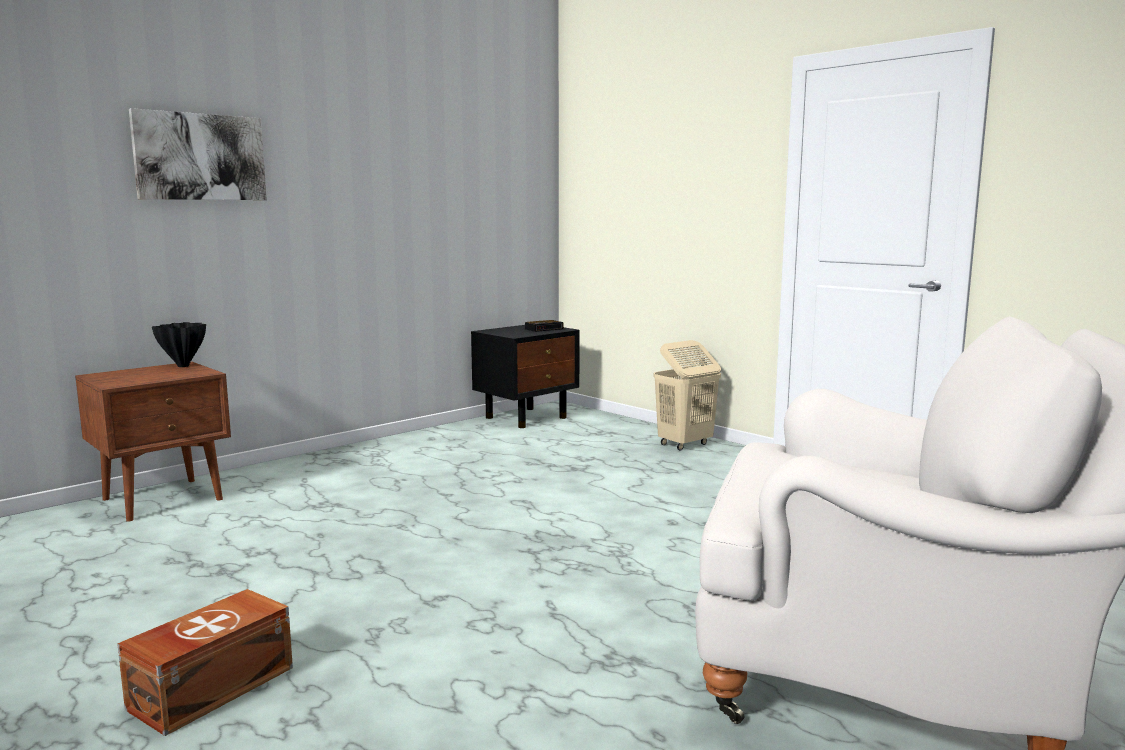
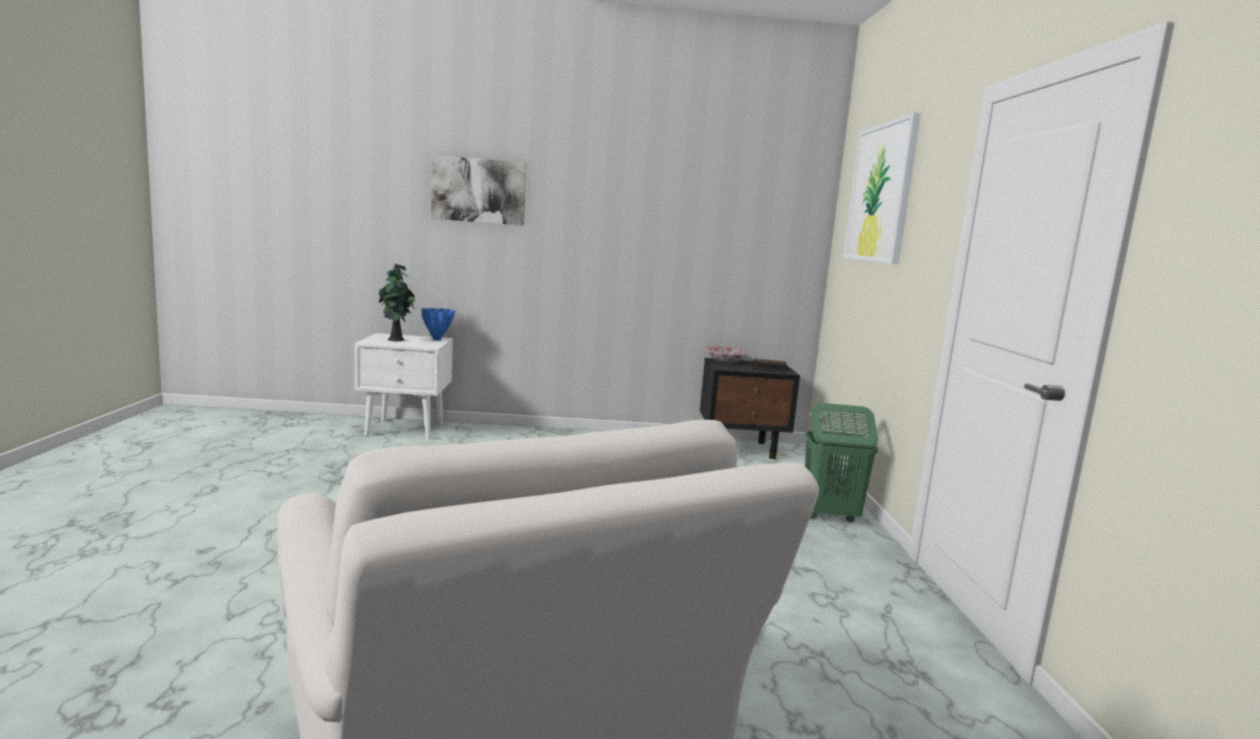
camera: 40 degrees right, 0 degrees up
brown nightstand [75,362,231,522] -> white nightstand [354,333,453,440]
brown storage box [117,589,293,736] -> none
black vase [152,322,206,367] -> blue vase [421,308,455,340]
beige laundry basket [653,340,721,451] -> green laundry basket [805,403,878,523]
none -> potted plant [379,263,416,341]
none -> bowl [706,347,749,362]
none -> picture [843,112,921,264]

